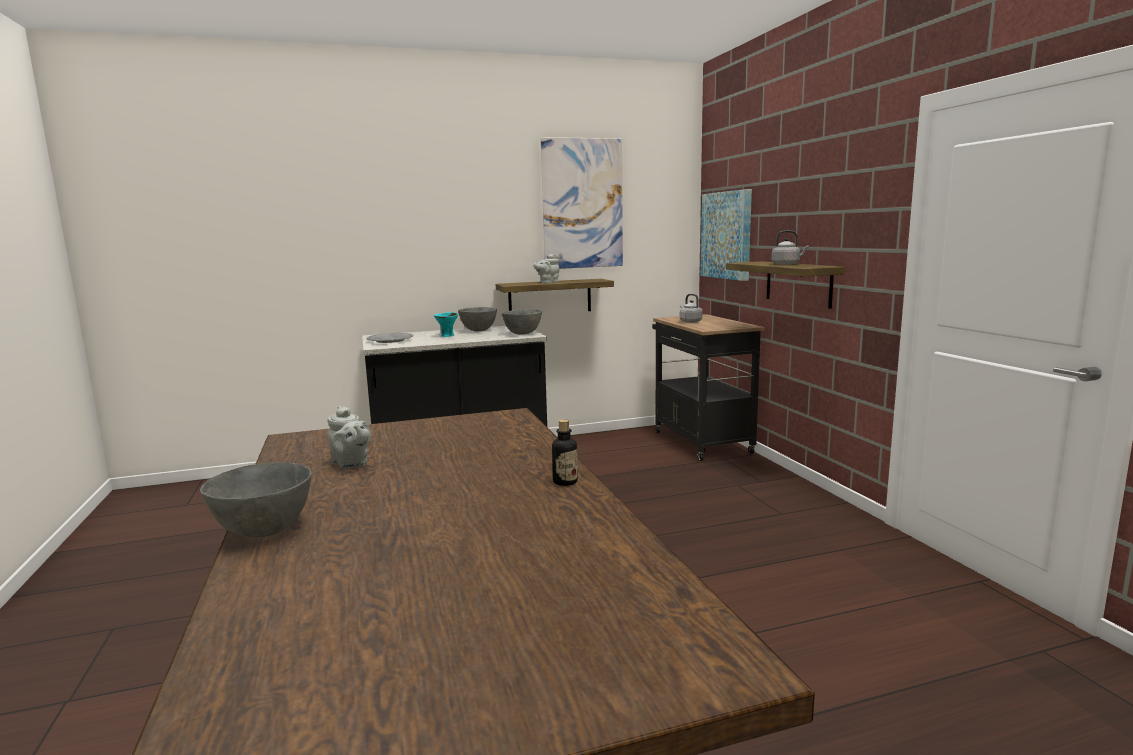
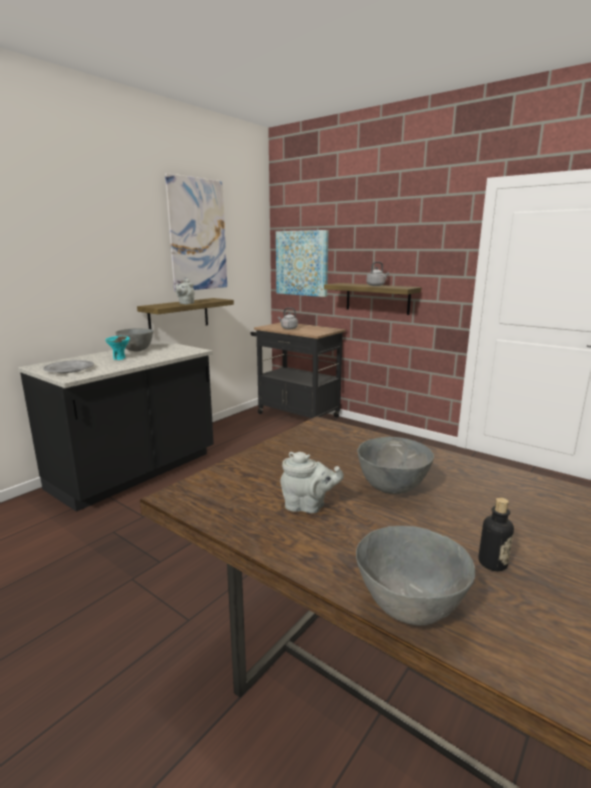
camera: 35 degrees left, 5 degrees up
grey bowl [501,309,542,335] -> grey bowl moved to [358,437,434,494]
bottle [552,419,578,486] -> bottle moved to [478,498,514,571]

